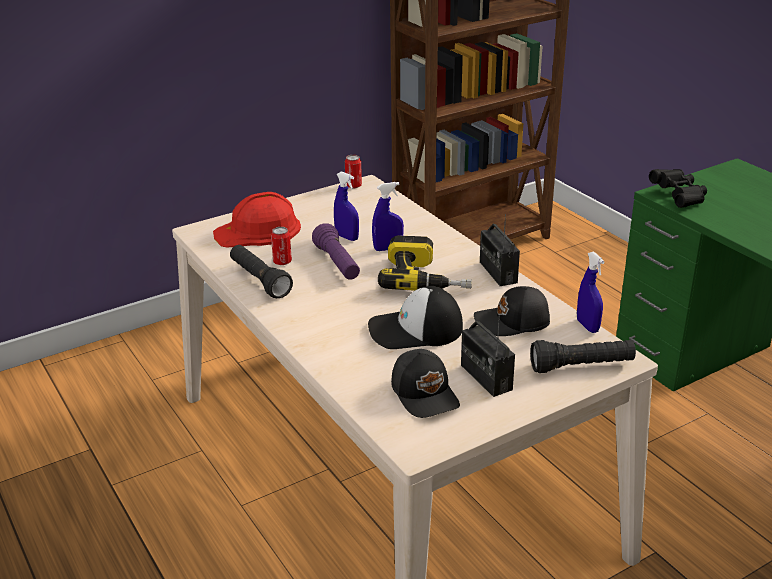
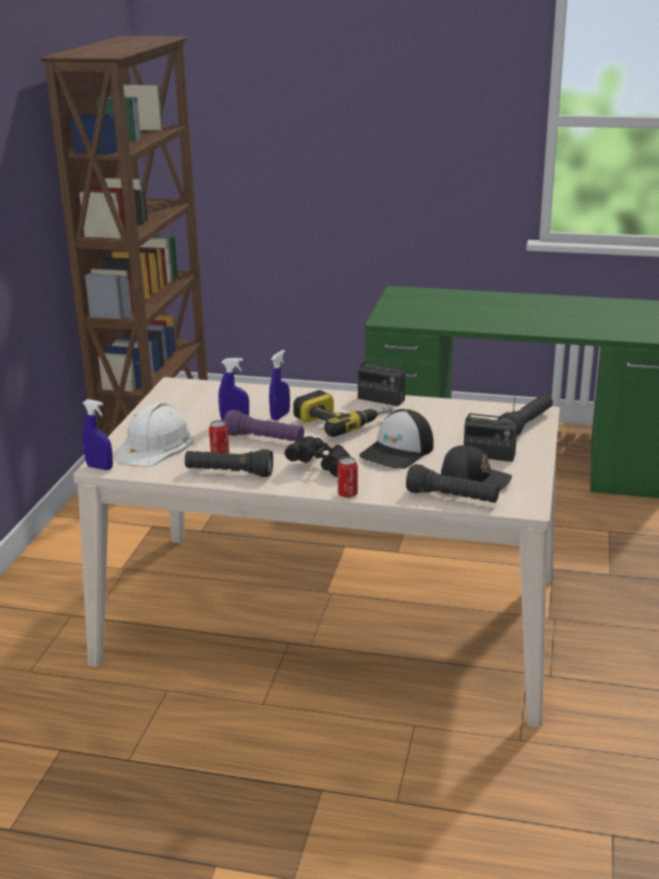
camera: 45 degrees left, 5 degrees down
red hard hat [213,192,301,248] -> white hard hat [115,402,193,467]
can [345,155,362,189] -> can moved to [337,457,358,498]
black cap [474,286,550,336] -> none
blue spray bottle [577,251,605,333] -> blue spray bottle moved to [82,399,113,470]
black binoculars [649,169,707,208] -> black binoculars moved to [285,436,351,477]
none -> black flashlight [406,464,499,503]

